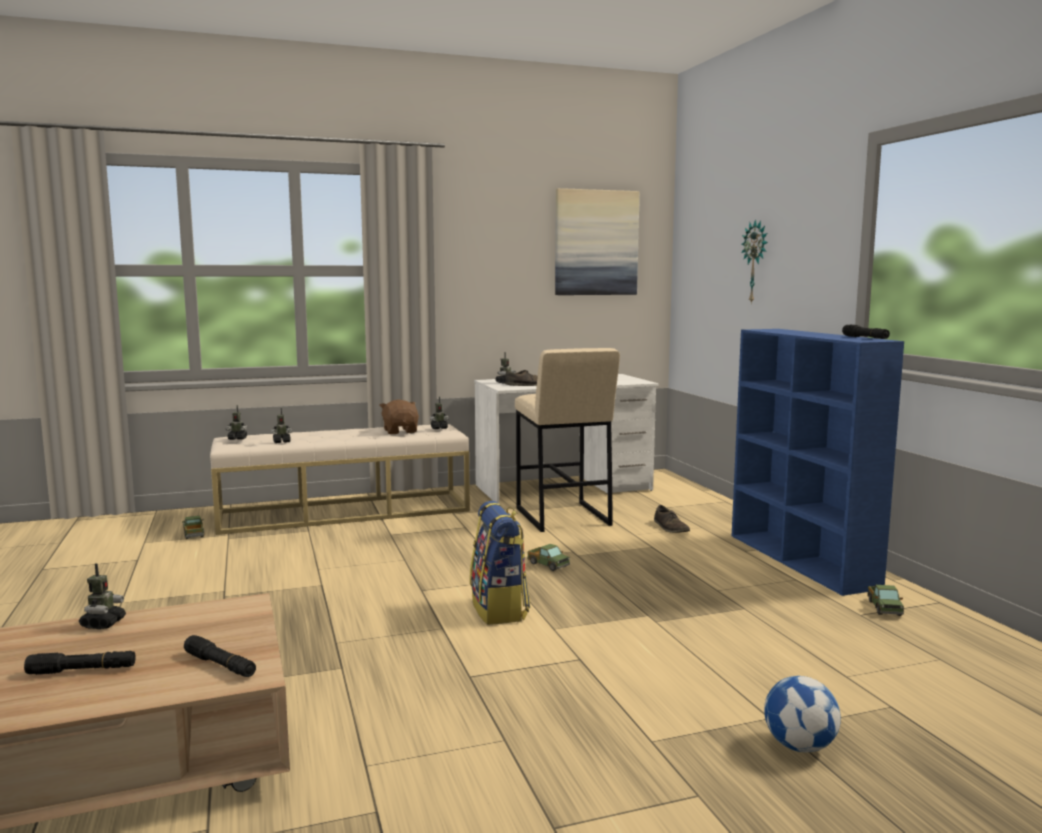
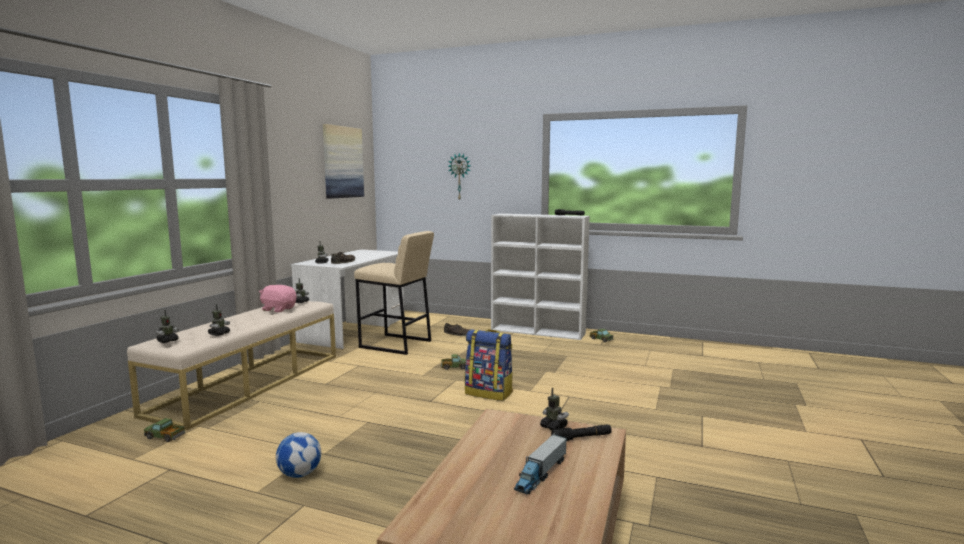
camera: 50 degrees left, 0 degrees up
black flashlight [24,651,136,675] -> toy truck [514,435,567,494]
toy robot [79,563,126,629] -> toy robot moved to [540,388,569,431]
brown plush toy [379,399,419,434] -> pink plush toy [259,285,297,312]
blue bookcase [732,329,904,596] -> white bookcase [491,214,590,340]
football [764,676,841,752] -> football moved to [276,432,321,478]

